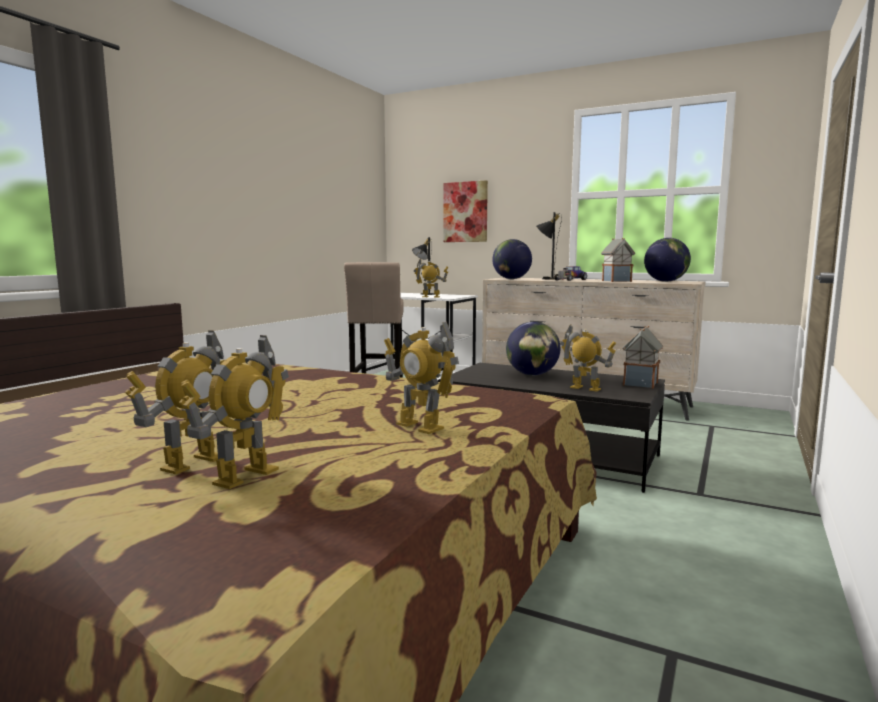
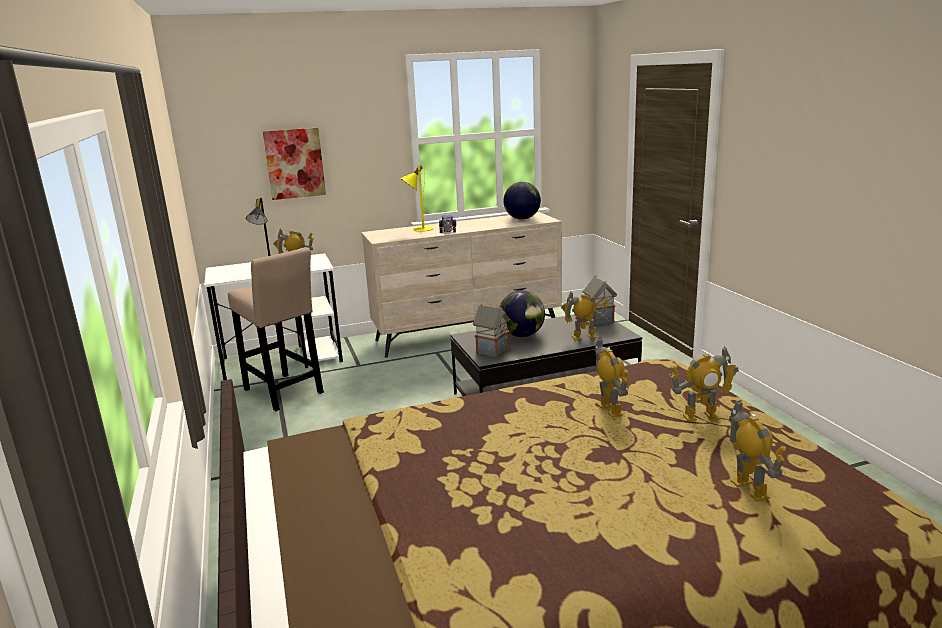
camera: 45 degrees left, 10 degrees up
toy robot [125,330,224,474] -> toy robot moved to [595,338,628,418]
globe [492,239,532,279] -> none
black table lamp [536,212,562,280] -> yellow table lamp [400,165,433,232]
toy house [601,238,635,282] -> toy house moved to [473,304,510,358]

